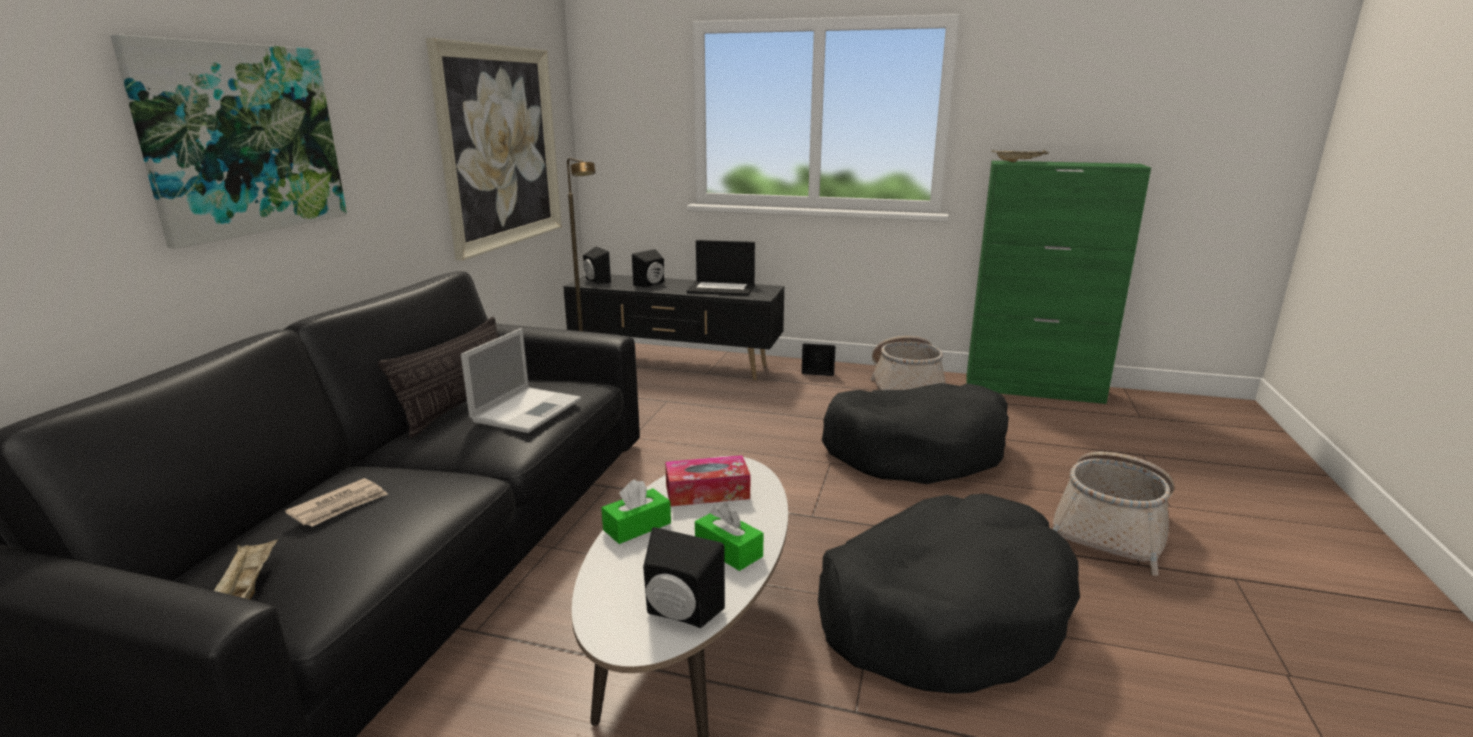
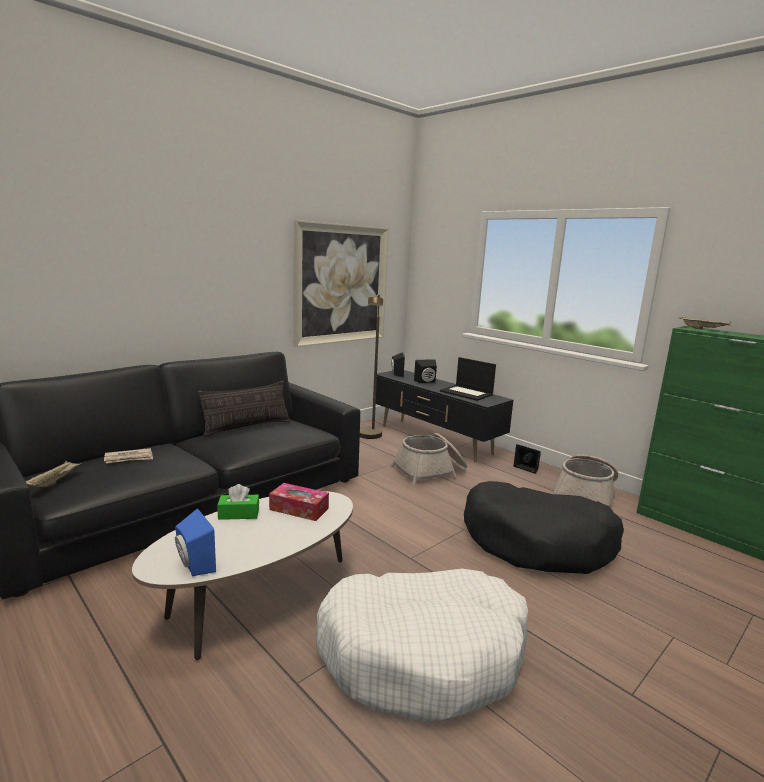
camera: 30 degrees right, 5 degrees down
picture [110,35,347,249] -> none
laptop [461,328,581,433] -> none
black speaker [643,527,725,628] -> blue speaker [175,508,216,576]
green tissue box [695,503,763,571] -> none
black dog bed [818,494,1080,694] -> white dog bed [316,569,528,721]
basket [1053,452,1174,576] -> basket moved to [391,433,467,486]

